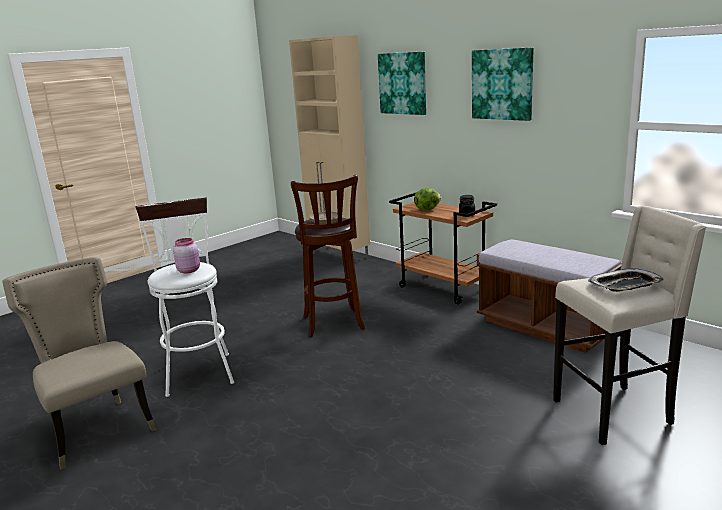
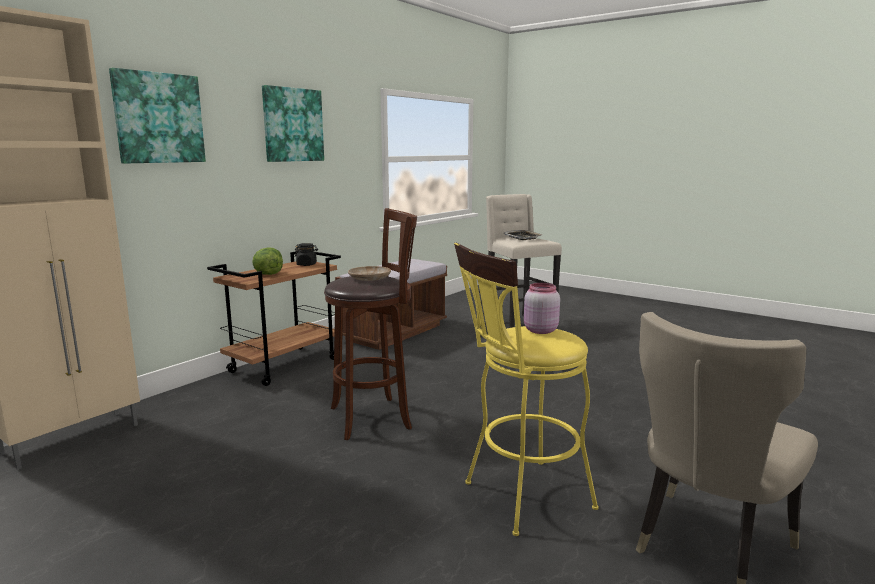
camera: 100 degrees left, 5 degrees down
white stool [136,198,234,397] -> yellow stool [454,243,599,536]

